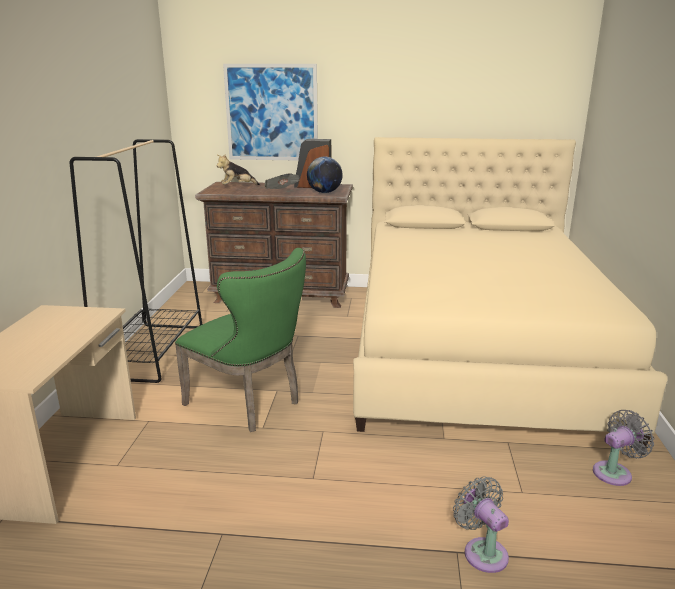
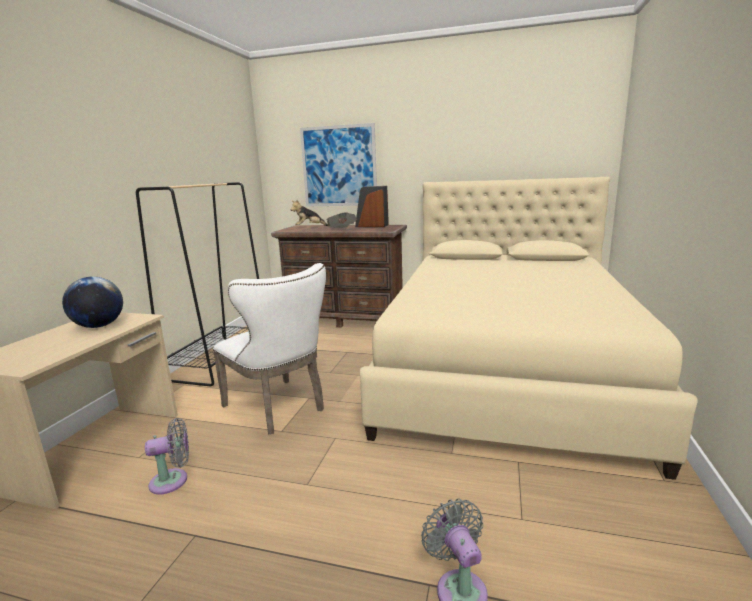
camera: 10 degrees right, 5 degrees down
green chair [175,248,306,432] -> white chair [213,263,326,435]
globe [307,156,343,193] -> globe moved to [62,277,123,328]
grey fan [593,410,654,486] -> grey fan moved to [145,418,189,494]

